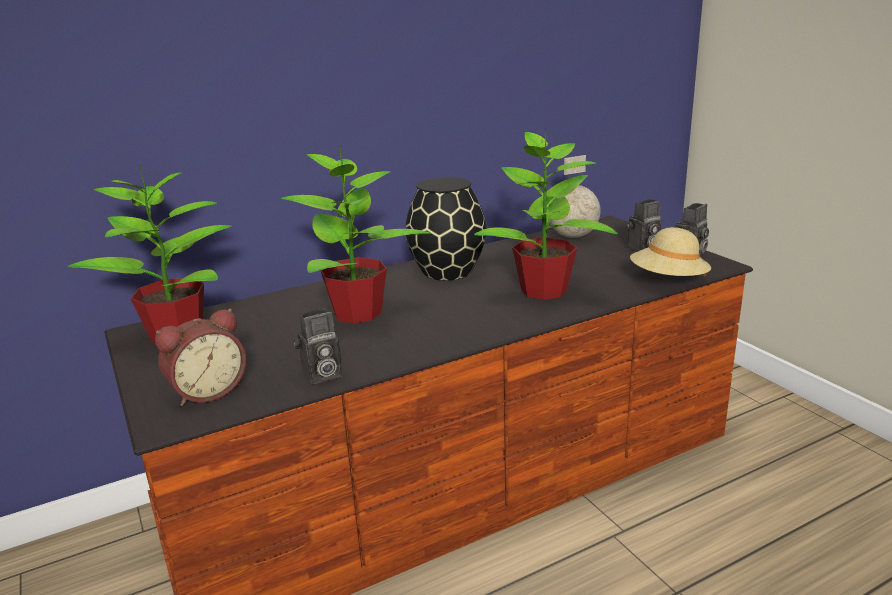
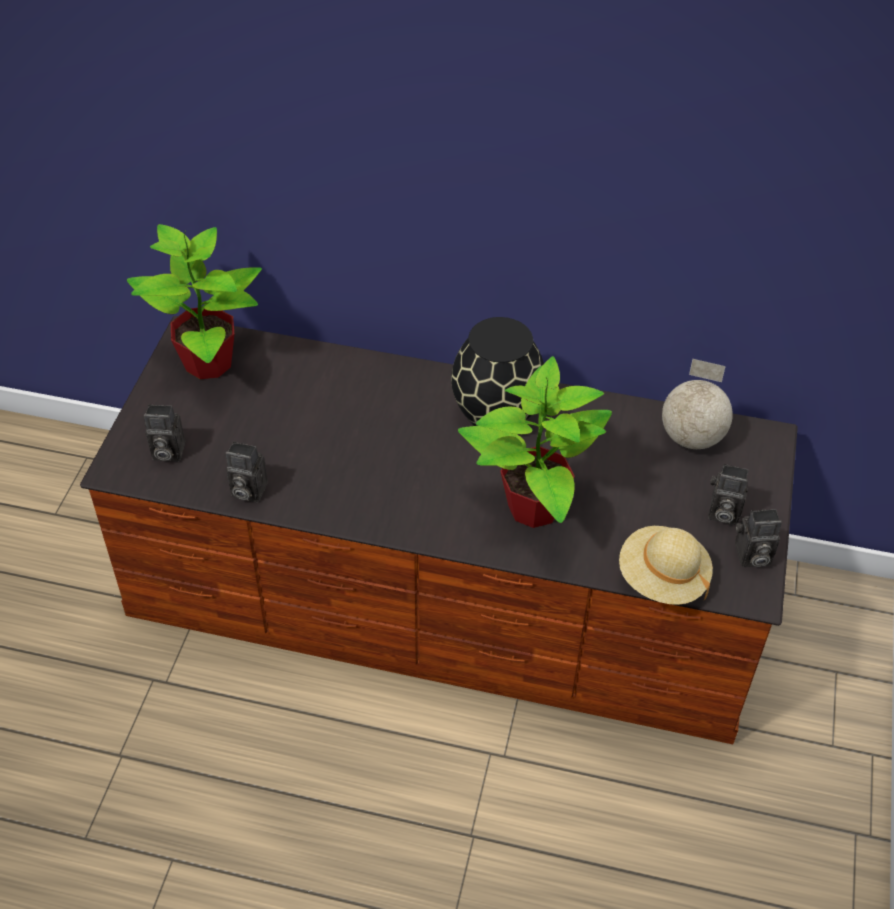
camera: 40 degrees right, 25 degrees up
alarm clock [155,308,246,406] -> camera [144,404,185,462]
potted plant [281,147,432,324] -> none

